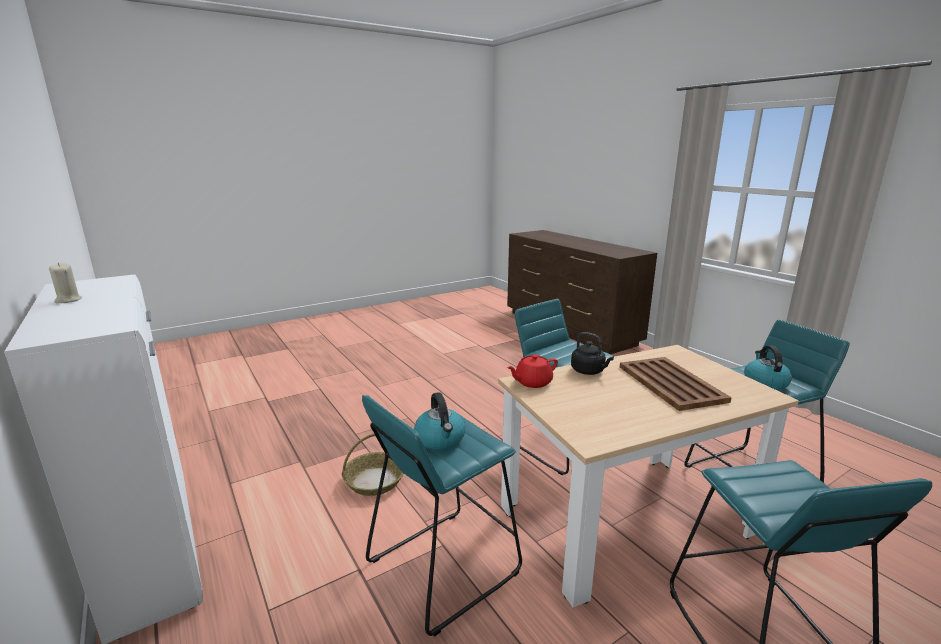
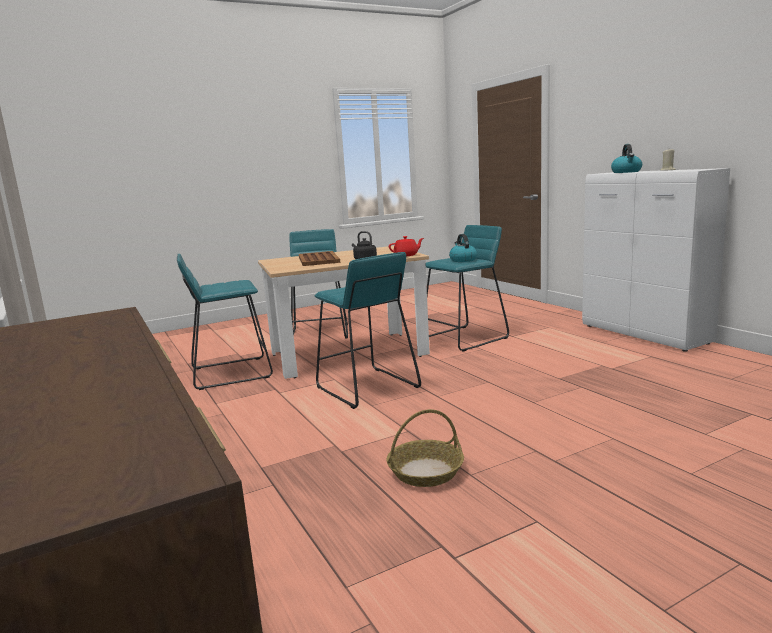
camera: 175 degrees left, 5 degrees down
basket [342,434,404,496] -> basket moved to [387,409,464,487]
kettle [744,345,792,390] -> kettle moved to [611,144,642,173]

